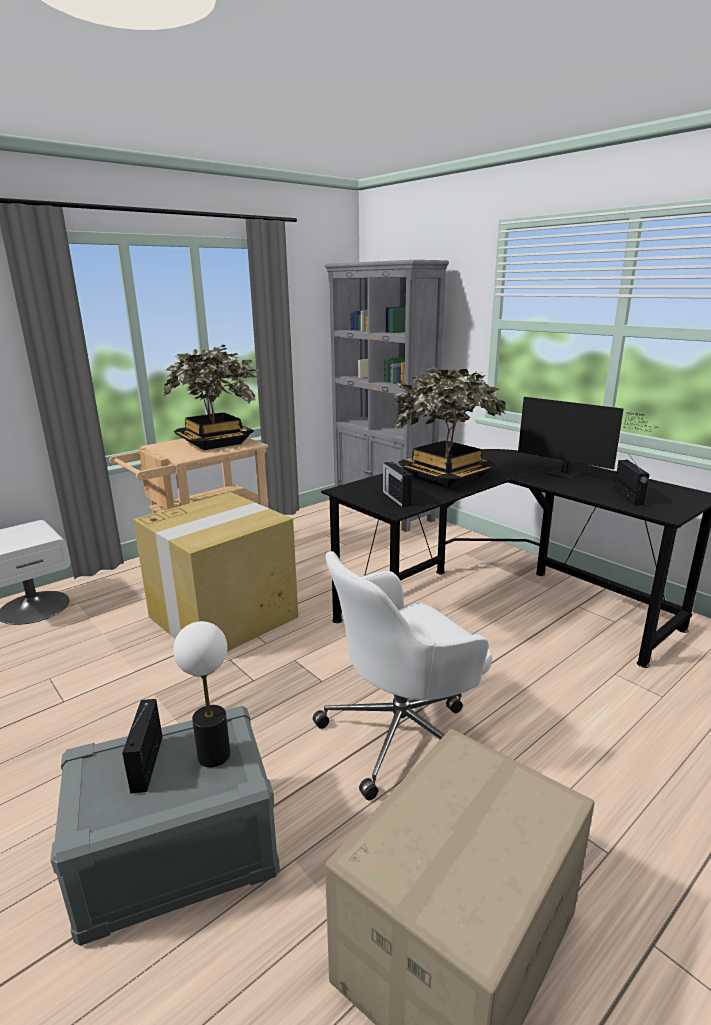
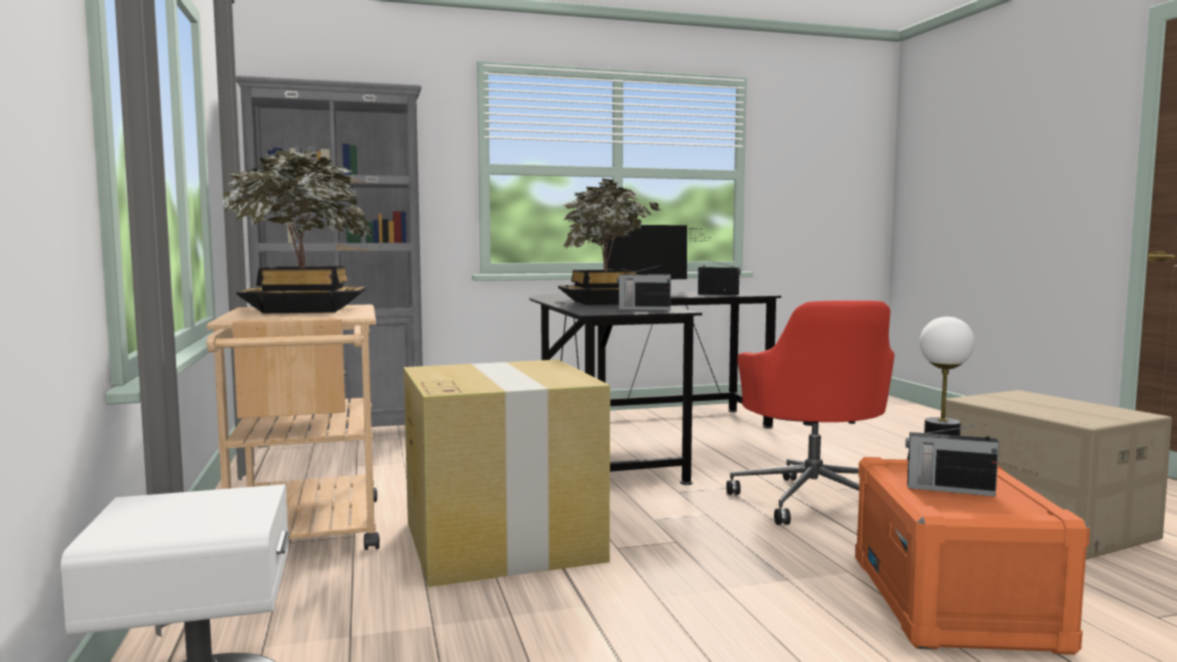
camera: 65 degrees left, 15 degrees down
grey storage box [51,706,280,946] -> orange storage box [855,457,1090,655]
white office chair [313,551,492,800] -> red office chair [726,300,895,525]

